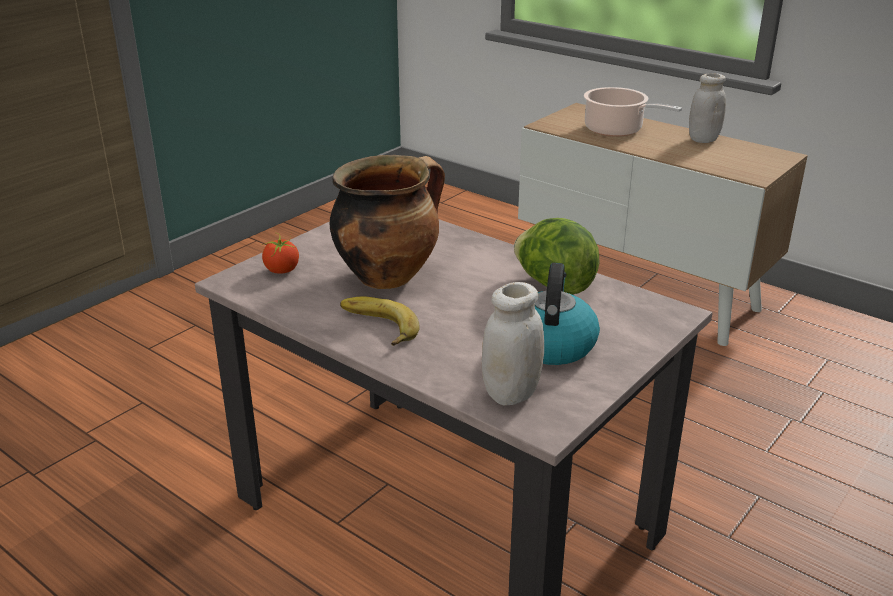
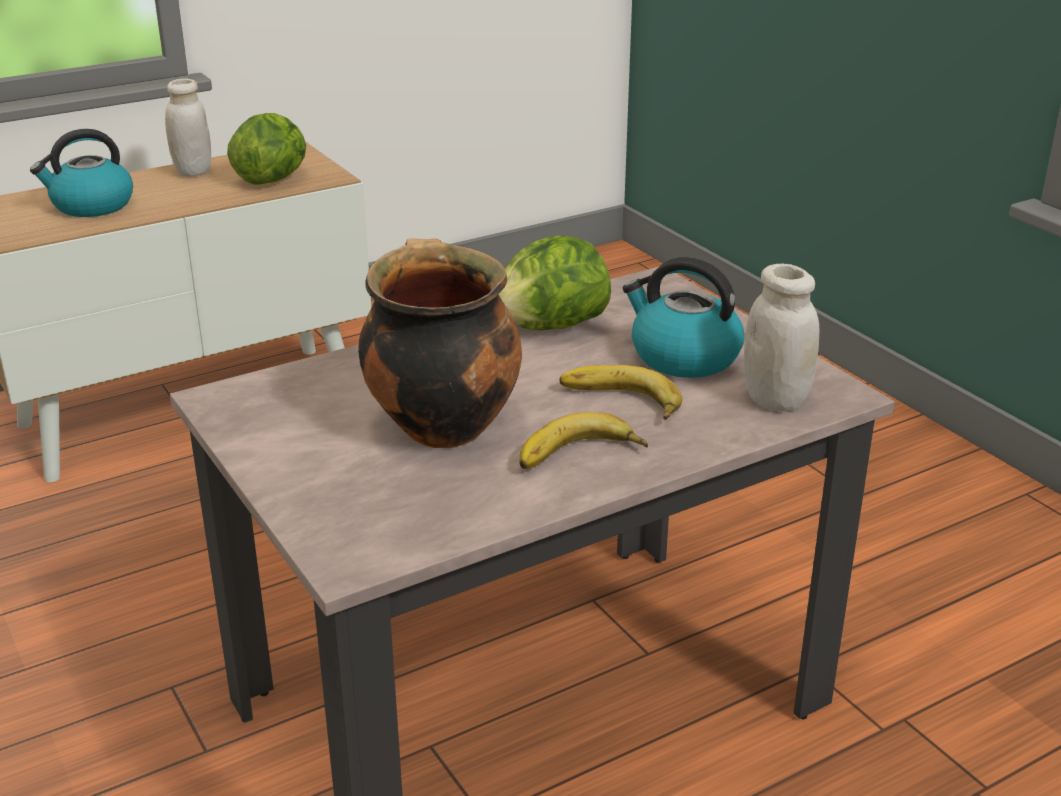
camera: 70 degrees left, 0 degrees up
tomato [262,232,299,274] -> none
cooking pot [584,87,682,137] -> kettle [30,129,133,217]
none -> lettuce [227,113,306,185]
none -> banana [560,365,682,420]

